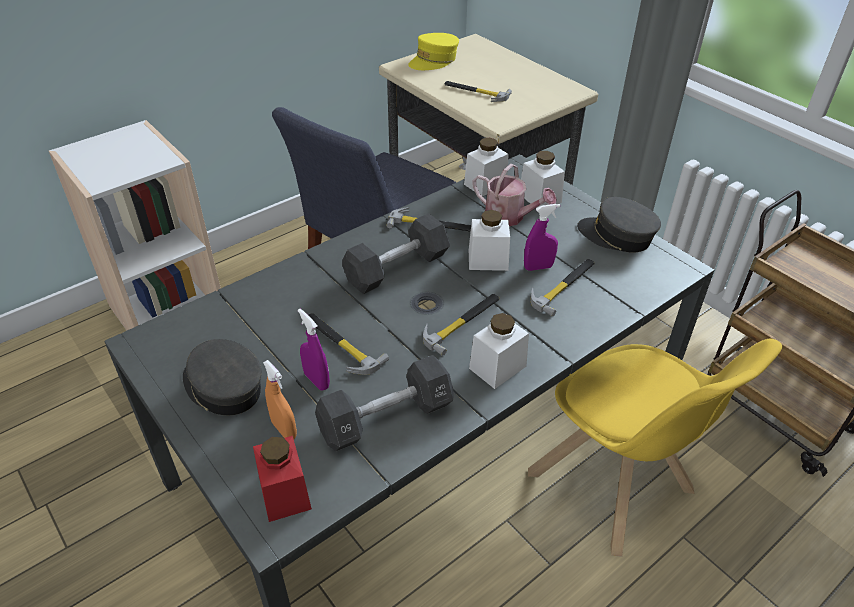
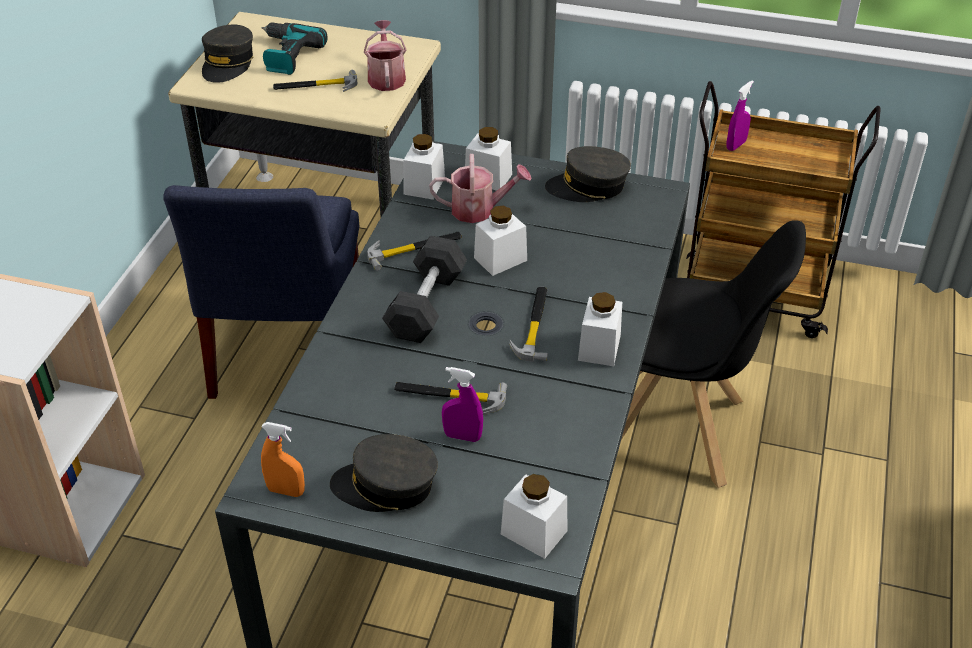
camera: 35 degrees left, 0 degrees up
red jar [253,436,312,522] -> white jar [501,474,567,559]
orange spray bottle [263,360,297,439] -> orange spray bottle moved to [261,422,305,497]
black dumbbell [315,355,454,451] -> none
yellow cap [408,33,459,70] -> grey cap [202,25,253,83]
purple spray bottle [524,204,560,271] -> purple spray bottle moved to [727,80,754,151]
yellow chair [528,338,782,557] -> black chair [621,220,806,488]
hammer [531,259,595,316] -> none
none -> power drill [262,22,328,75]
none -> watering can [364,20,406,91]

